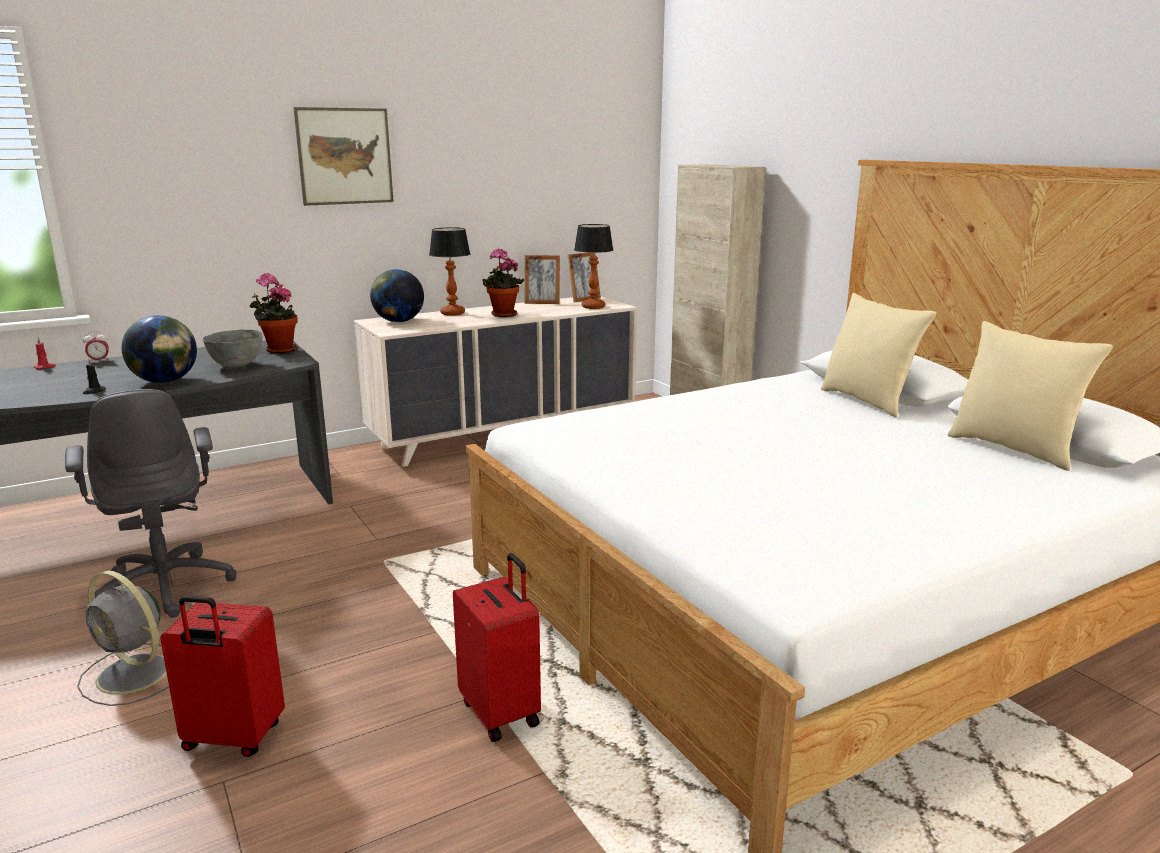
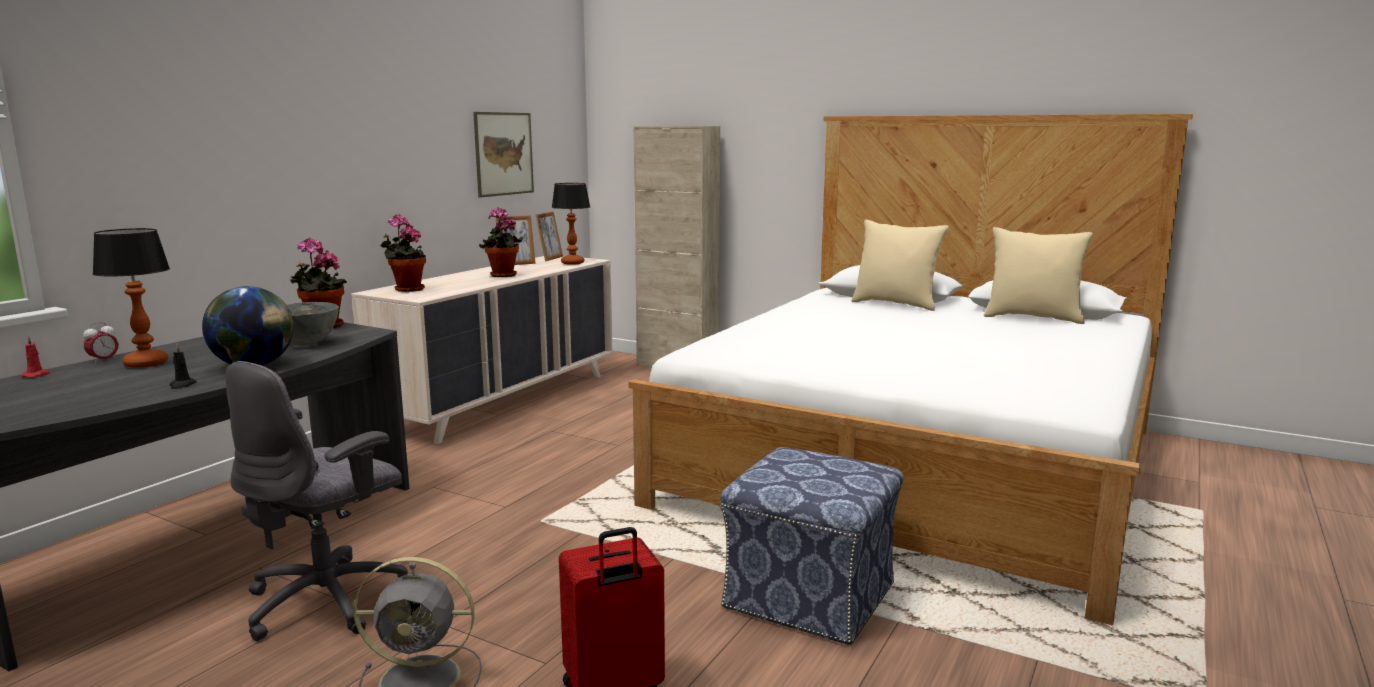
camera: 30 degrees left, 5 degrees down
grey office chair [65,389,236,618] -> grey office chair turned 90 degrees clockwise [226,361,408,641]
picture [293,107,394,206] -> picture moved to [473,112,534,197]
globe [370,269,424,322] -> potted plant [380,214,426,292]
table lamp [429,227,470,316] -> table lamp moved to [92,228,170,368]
red suitcase [453,553,541,742] -> ottoman [720,447,903,645]

